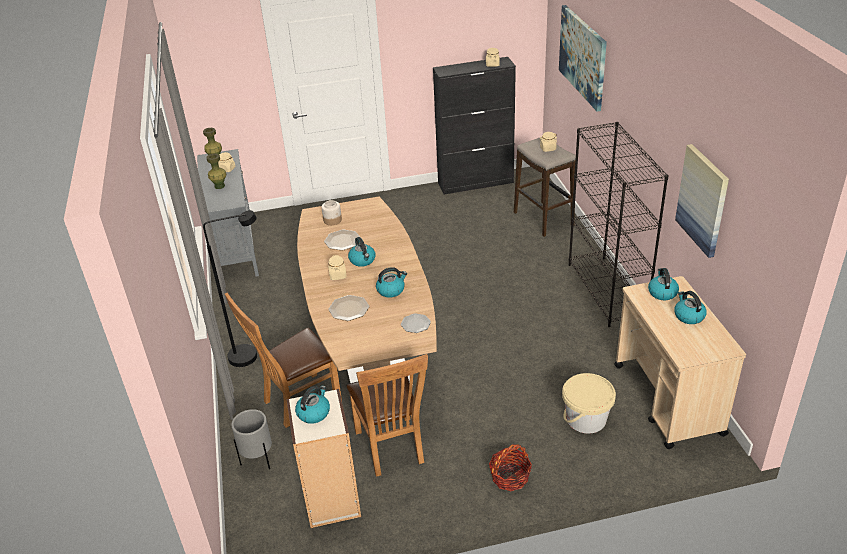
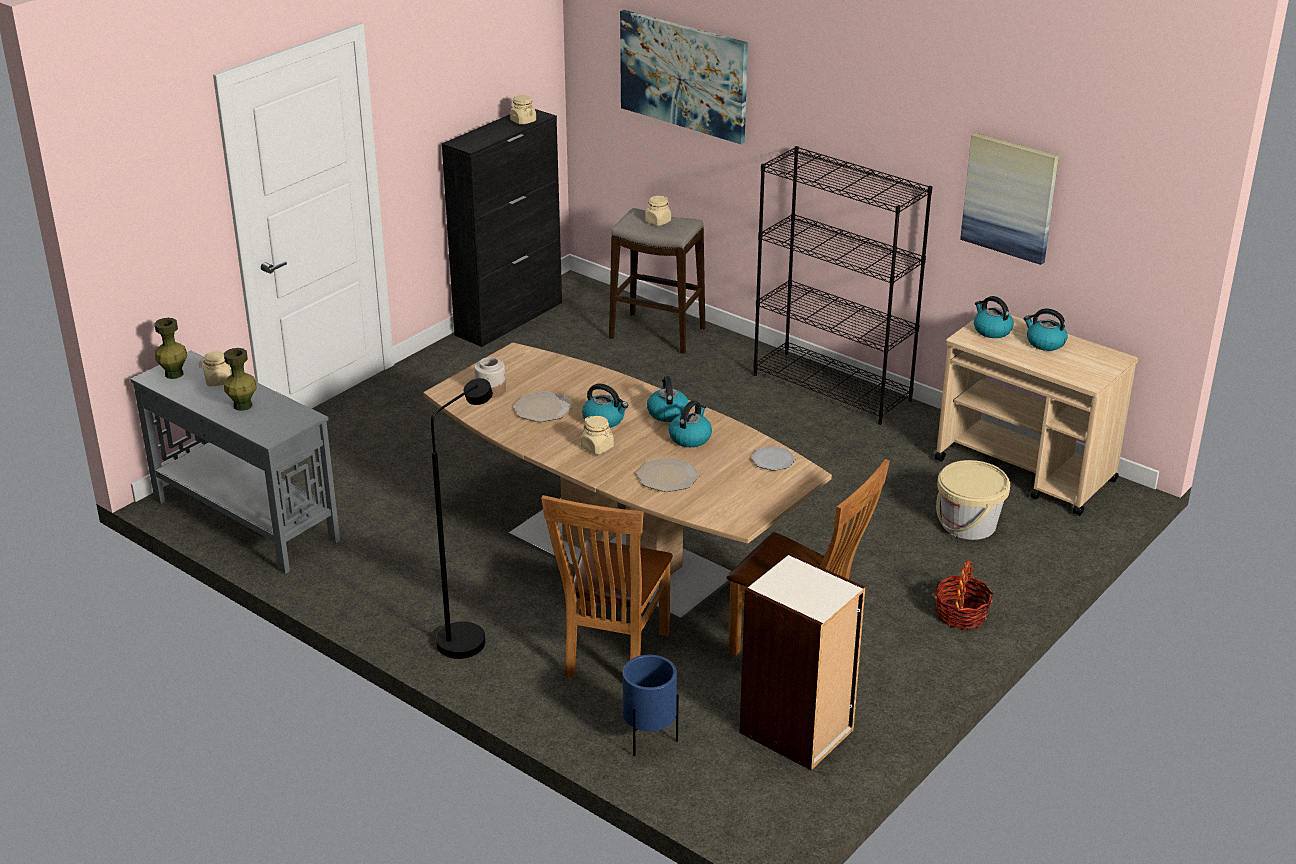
camera: 40 degrees left, 5 degrees down
grey planter [231,409,272,469] -> blue planter [622,655,679,756]
kettle [295,386,330,424] -> kettle moved to [647,376,689,422]

